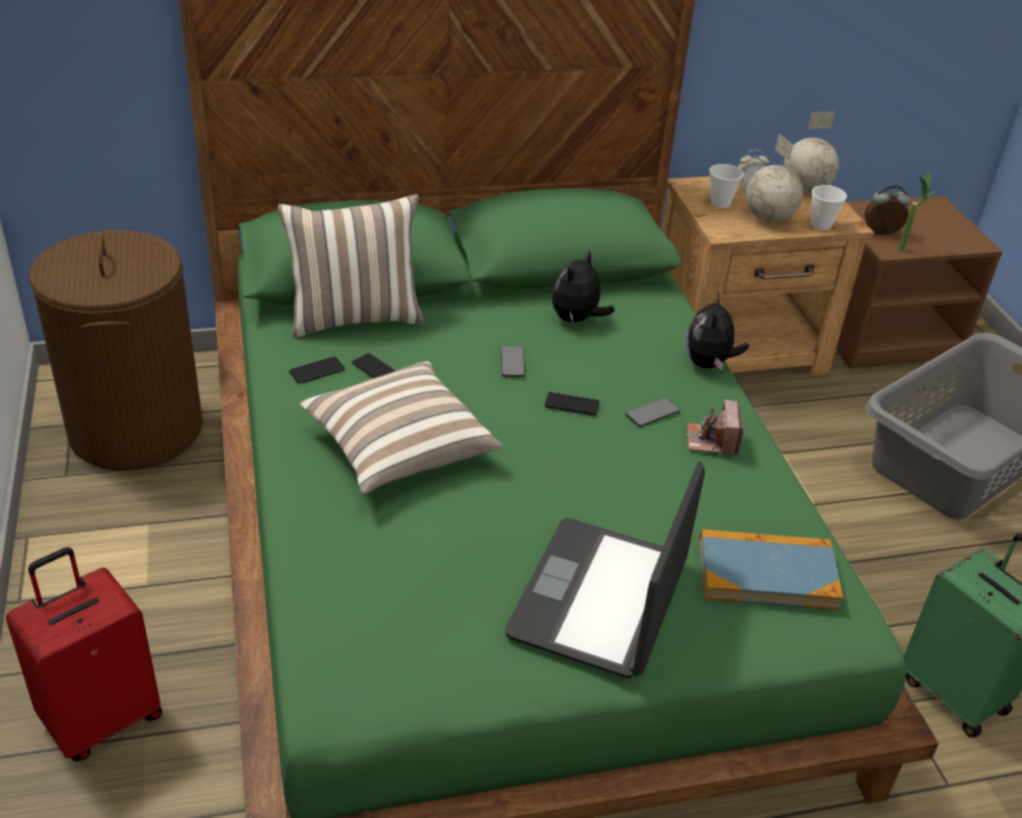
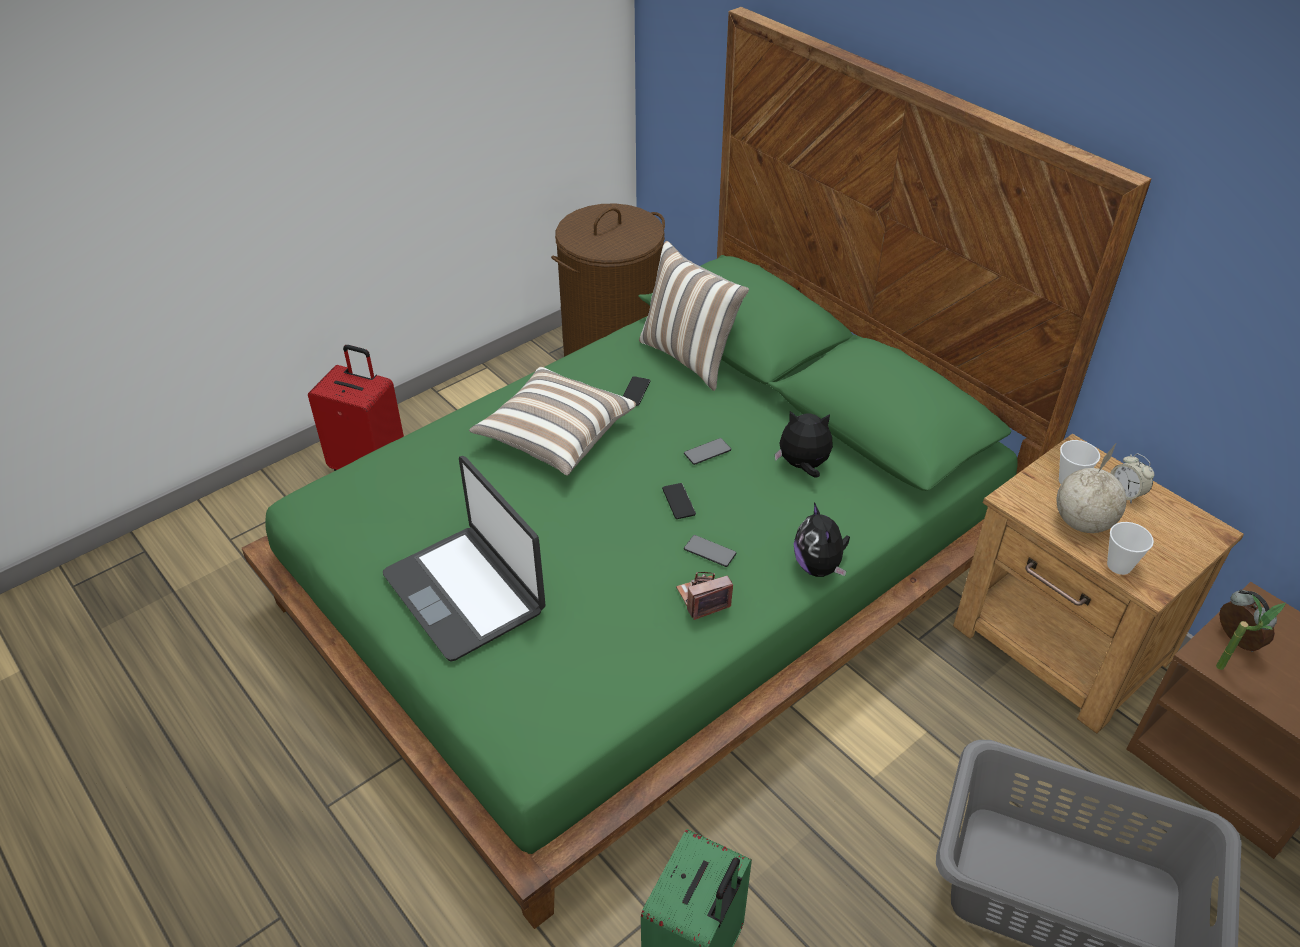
camera: 65 degrees right, 5 degrees up
phone [289,356,345,384] -> none
laptop [505,461,705,678] -> laptop turned 120 degrees counterclockwise [383,456,546,662]
plush toy [686,293,749,370] -> plush toy turned 90 degrees counterclockwise [794,502,850,577]
book [699,529,843,610] -> none
globe [784,112,839,193] -> none

